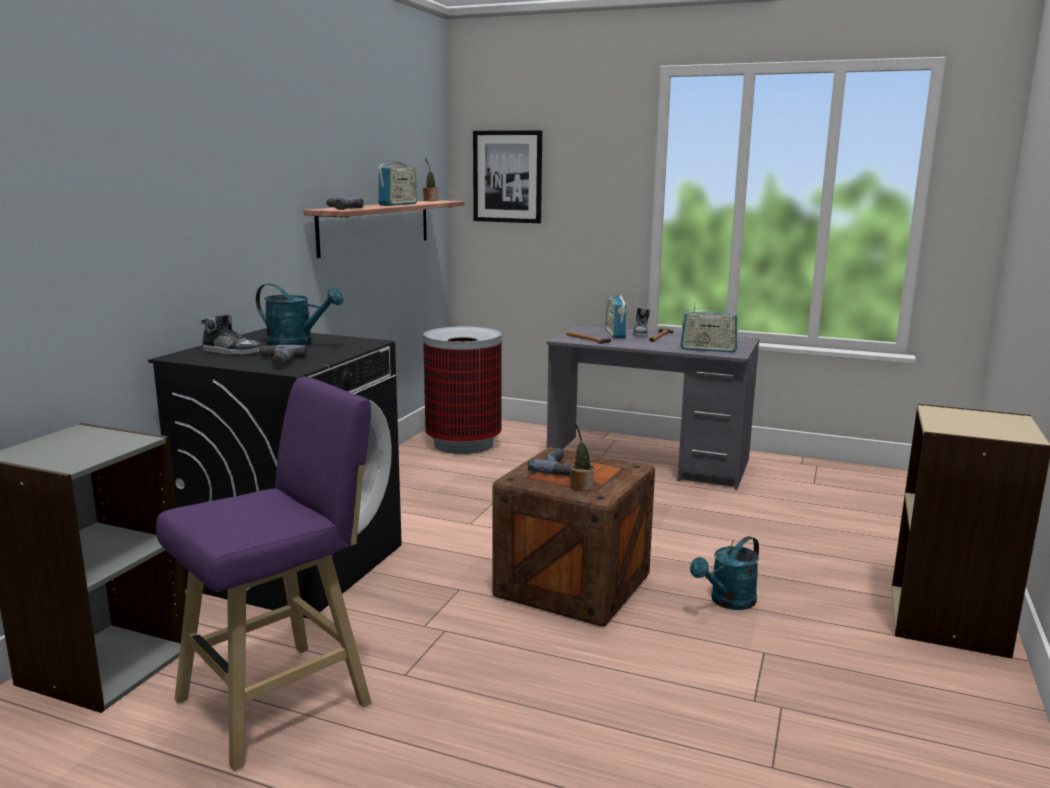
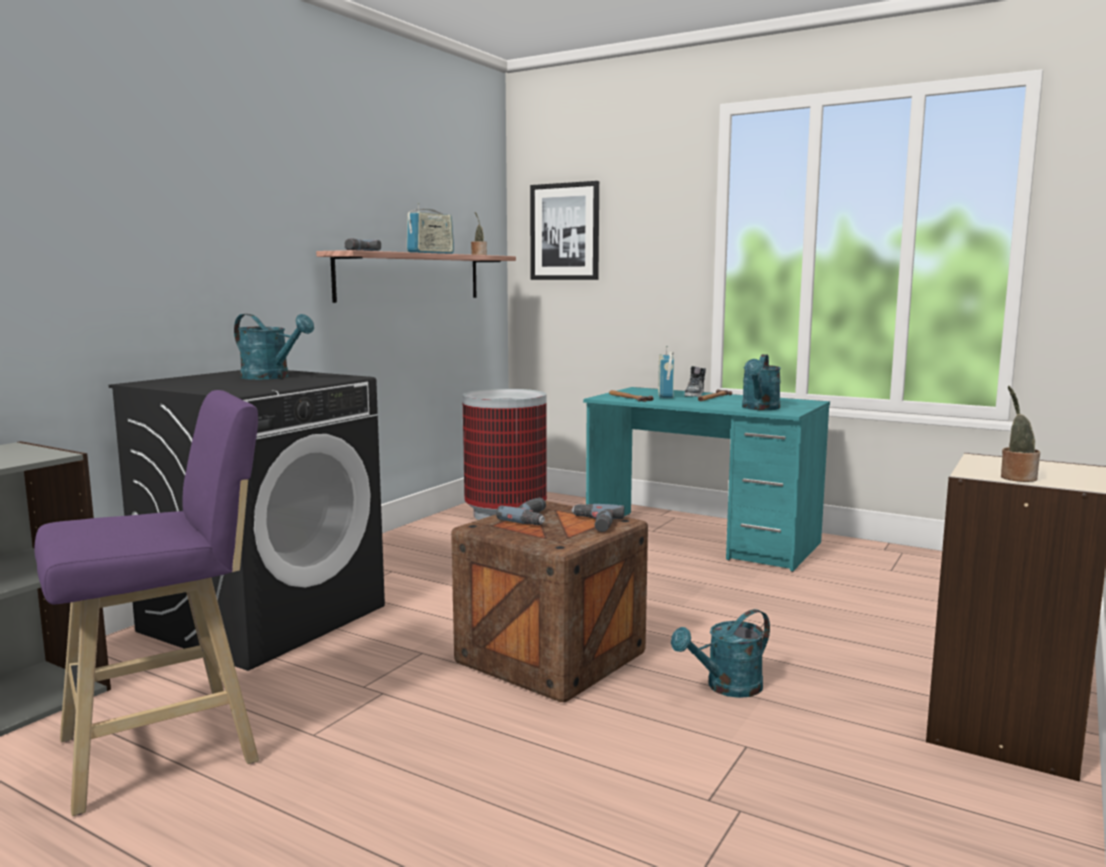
camera: 10 degrees right, 5 degrees down
shoe [201,315,261,355] -> none
power drill [257,345,307,368] -> power drill moved to [571,504,624,532]
grey desk [546,324,759,489] -> turquoise desk [583,387,830,572]
potted plant [570,421,594,491] -> potted plant moved to [1001,386,1040,482]
radio [680,303,739,352] -> turquoise watering can [742,354,781,410]

